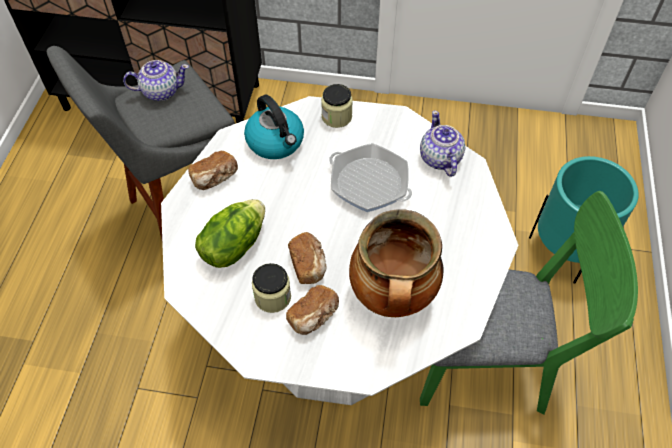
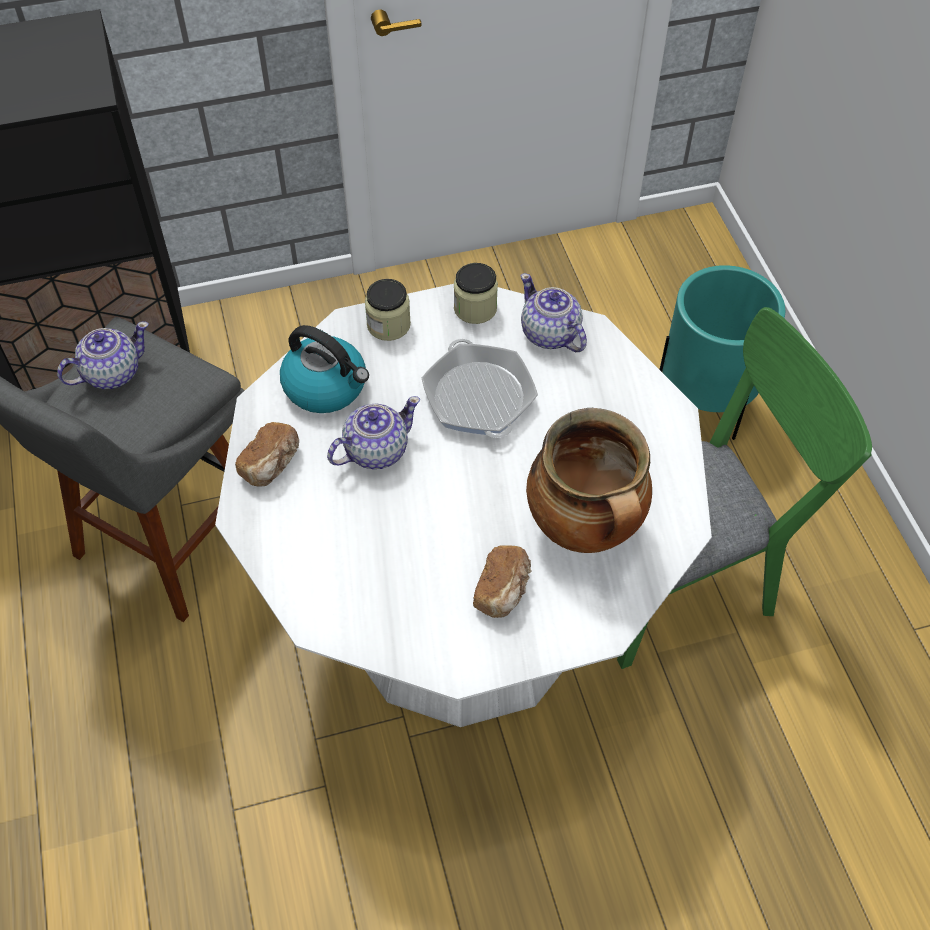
camera: 25 degrees left, 0 degrees up
lettuce [195,199,265,268] -> none
jar [252,263,291,313] -> jar moved to [454,263,498,324]
bread [288,232,327,284] -> none
frying pan [329,143,412,212] -> frying pan turned 60 degrees clockwise [422,339,538,438]
none -> teapot [327,396,420,469]

